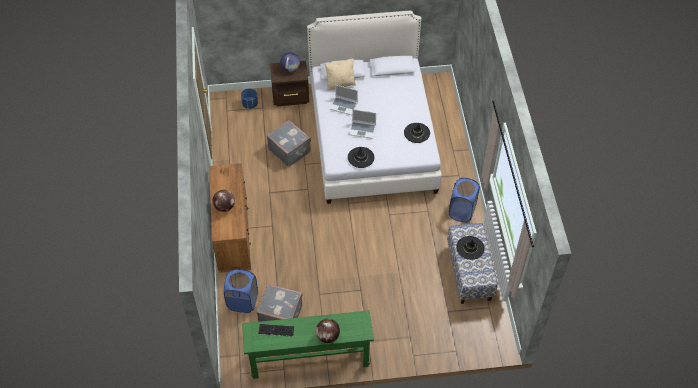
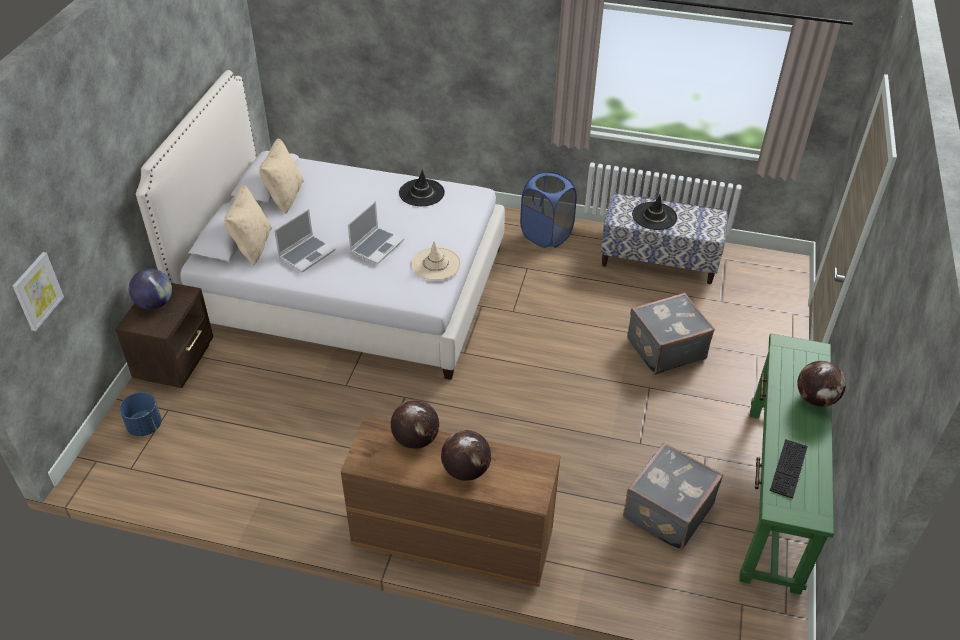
camera: 70 degrees left, 10 degrees down
blue laundry basket [224,269,258,313] -> none
grey suitcase [267,120,311,167] -> grey suitcase moved to [627,293,715,375]
black hat [348,147,374,168] -> beige hat [411,241,461,280]
none -> picture [13,252,64,331]
none -> beige pillow [259,139,304,214]
none -> globe [391,400,439,449]

